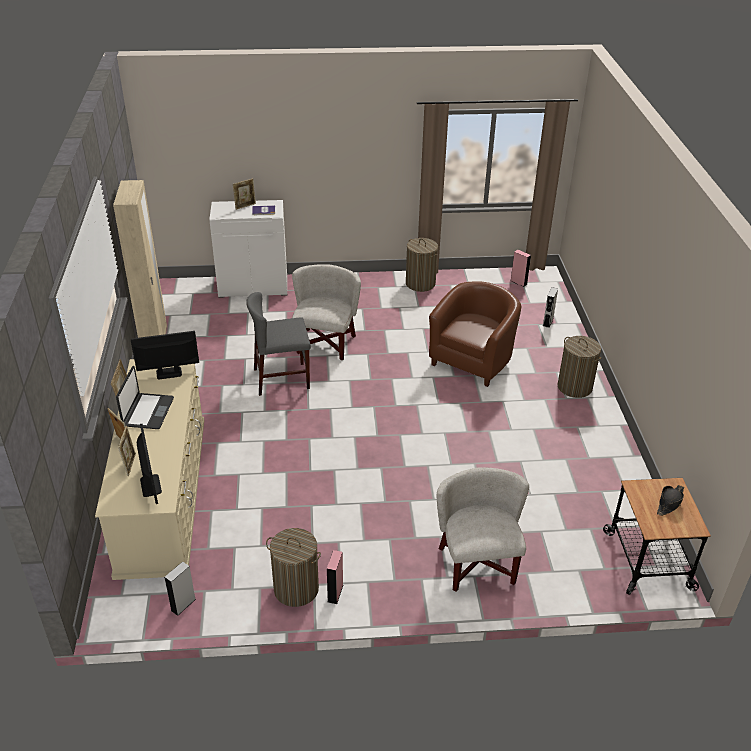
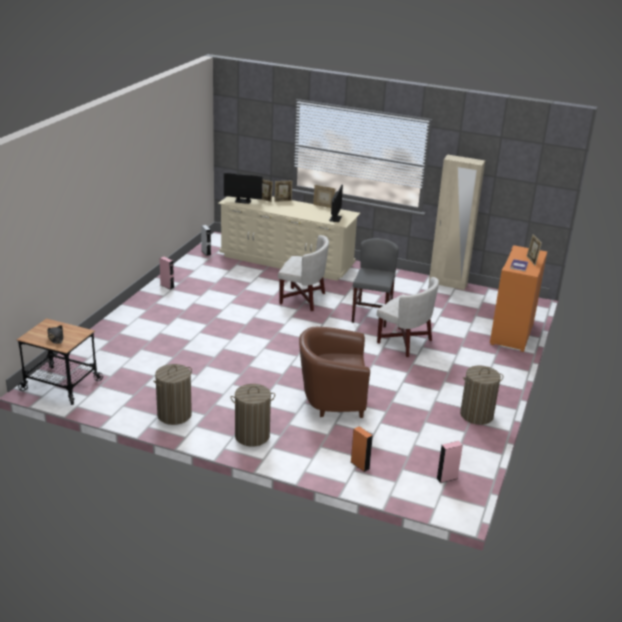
camera: 115 degrees right, 10 degrees down
laptop [116,366,174,429] -> none
white cabinet [209,200,287,298] -> orange cabinet [490,245,547,352]
laundry basket [266,528,321,607] -> laundry basket moved to [153,364,192,425]
brown armchair [429,281,522,387] -> brown armchair turned 120 degrees clockwise [299,327,370,418]
white armchair [437,467,529,592] -> white armchair moved to [278,235,329,311]
grey speaker [543,287,558,328] -> orange speaker [351,426,373,472]

